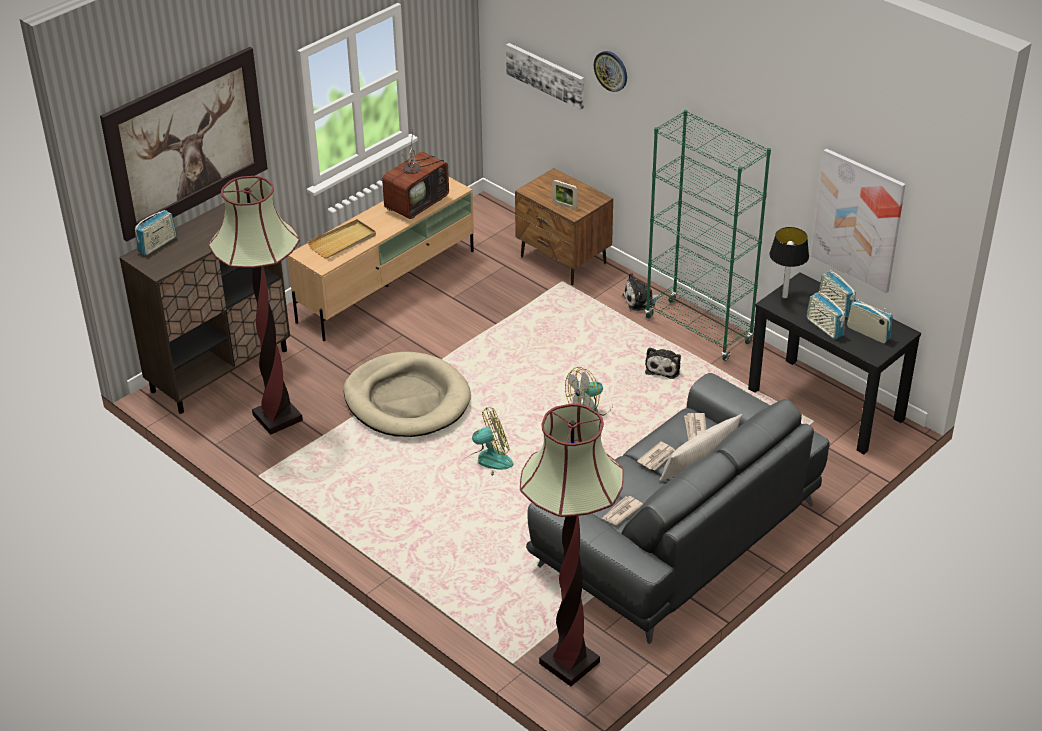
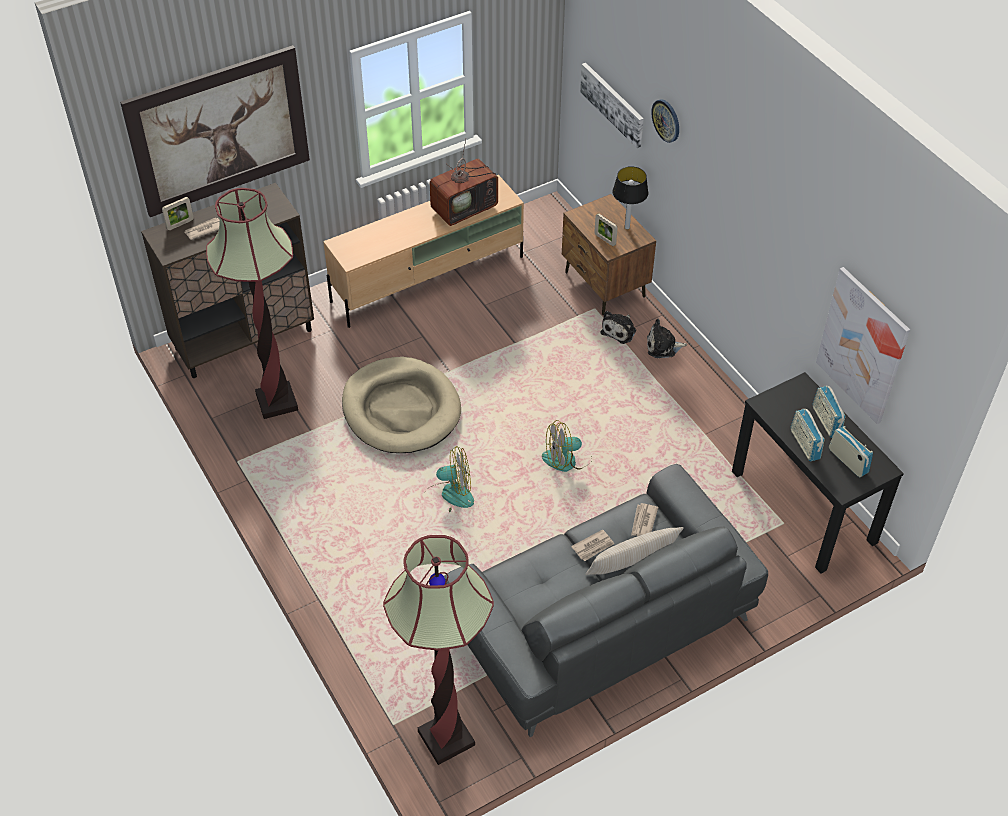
camera: 15 degrees right, 10 degrees up
radio [135,210,177,256] -> picture frame [162,197,194,230]
beige tray [307,219,376,258] -> none
newspaper [602,496,643,525] -> newspaper moved to [185,218,220,240]
green bookcase [645,110,771,361] -> none
plush toy [645,348,681,379] -> plush toy moved to [601,311,636,344]
table lamp [769,227,809,298] -> table lamp moved to [612,166,648,229]

